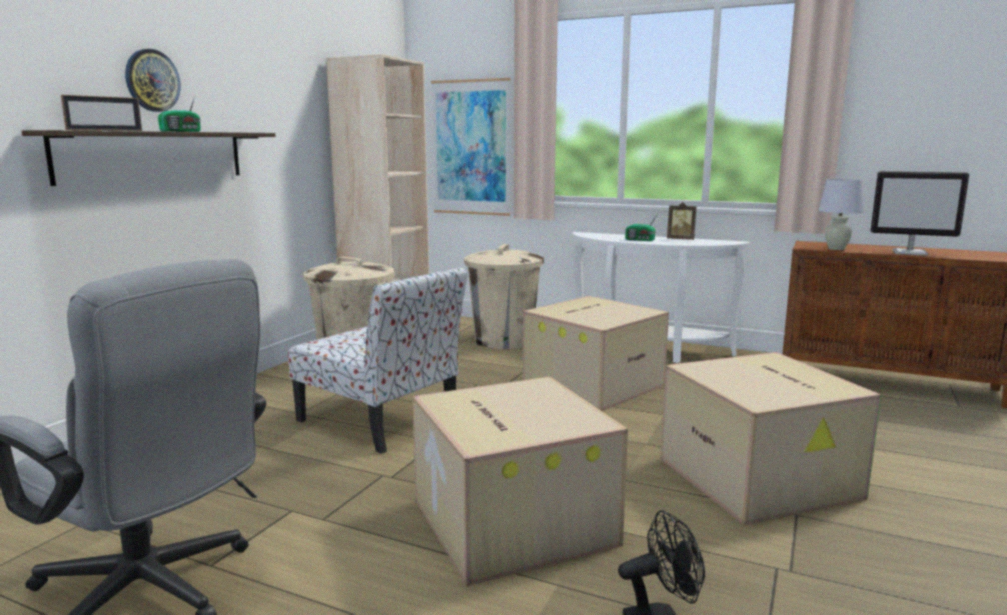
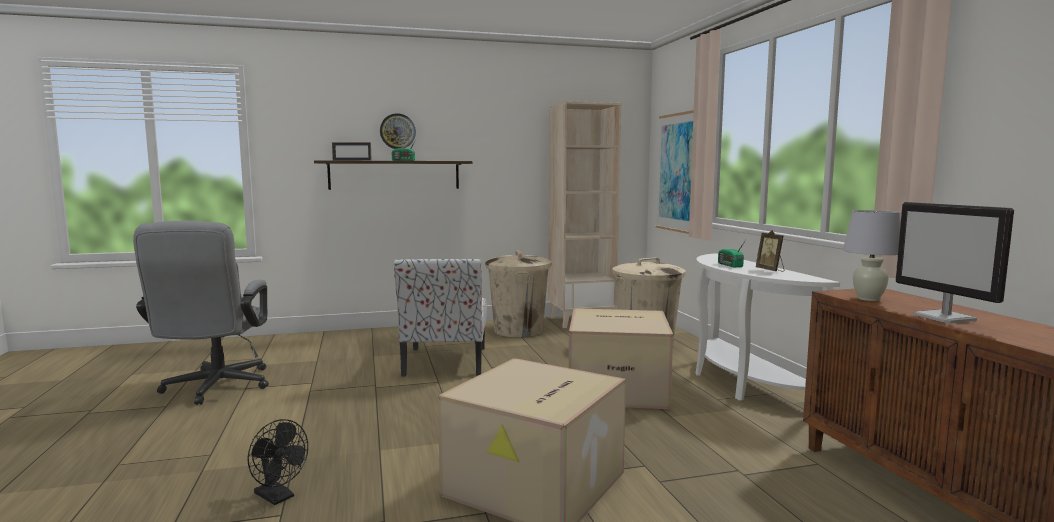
camera: 50 degrees right, 5 degrees down
cardboard box [412,376,628,586] -> none

